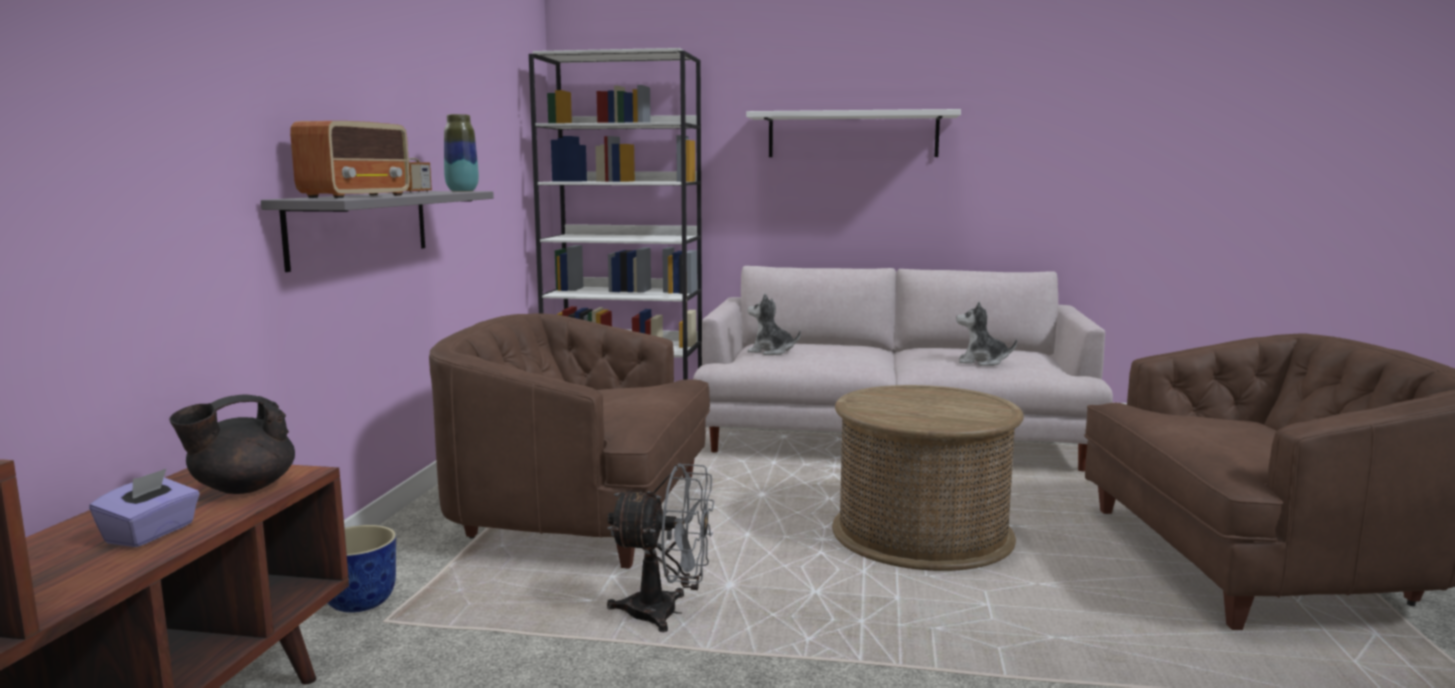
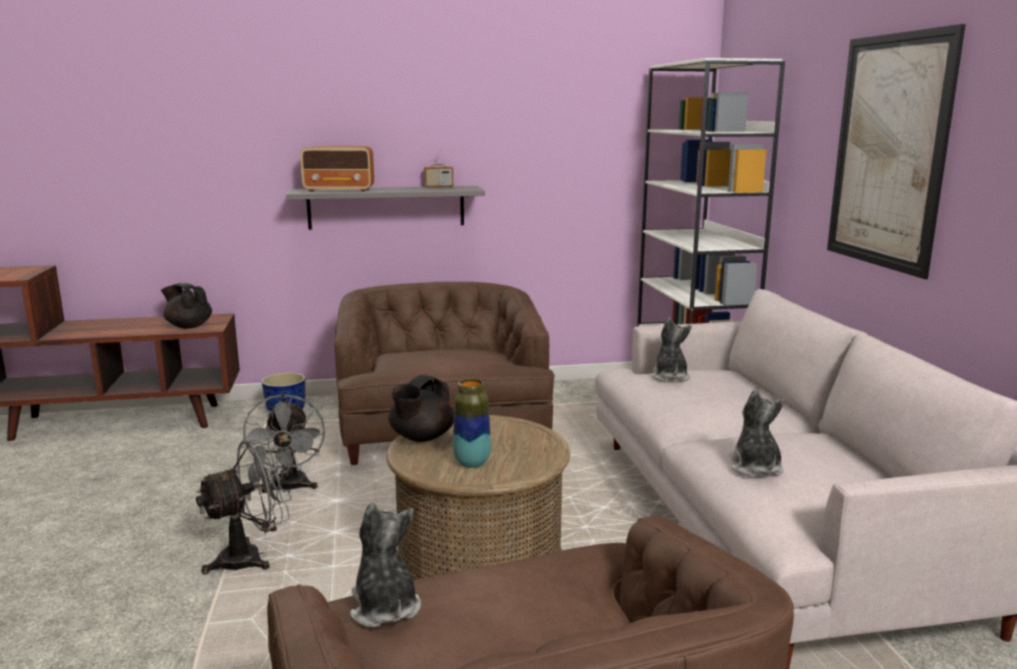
camera: 70 degrees right, 5 degrees up
purple tissue box [89,468,200,547] -> none
vase [444,114,479,192] -> vase moved to [453,379,491,468]
white shelf [746,109,961,157] -> picture [827,24,965,279]
none -> grey fan [196,437,292,575]
none -> plush toy [350,502,421,628]
none -> black teapot [388,375,454,442]

